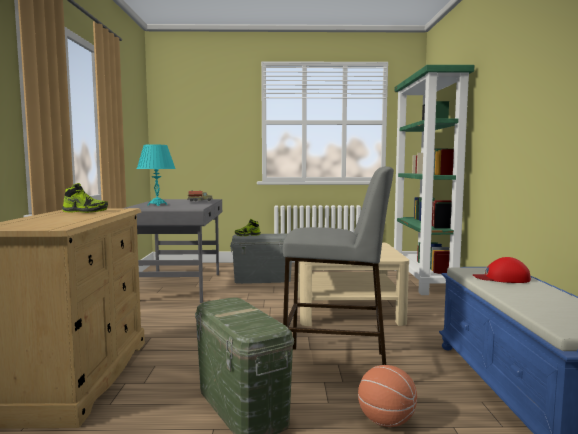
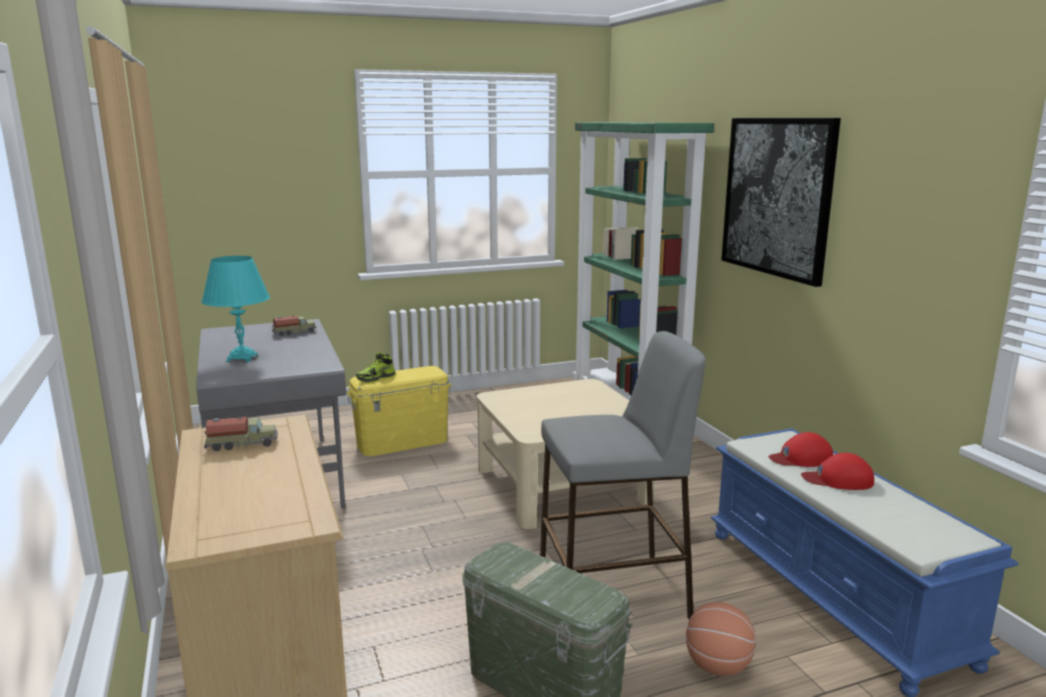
camera: 20 degrees left, 10 degrees up
shoe [62,183,108,213] -> toy truck [204,417,278,452]
grey storage box [230,234,292,284] -> yellow storage box [347,366,451,456]
none -> picture [721,118,841,287]
none -> red cap [801,453,874,490]

